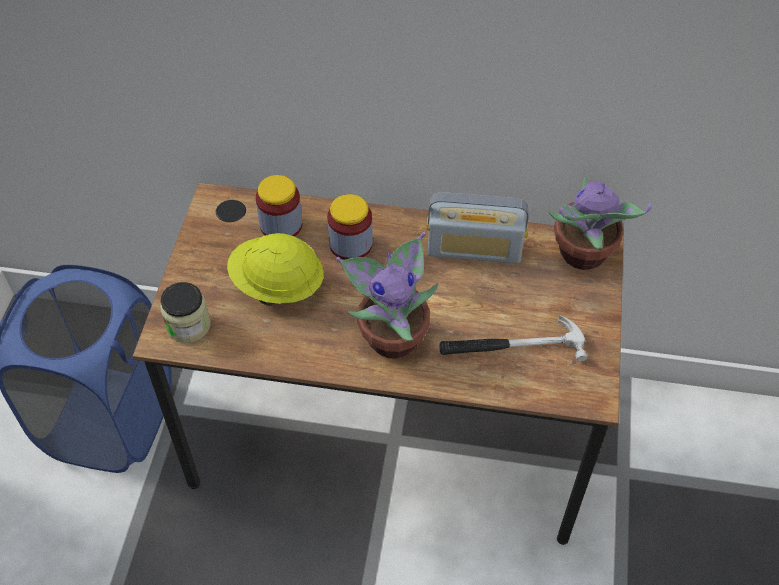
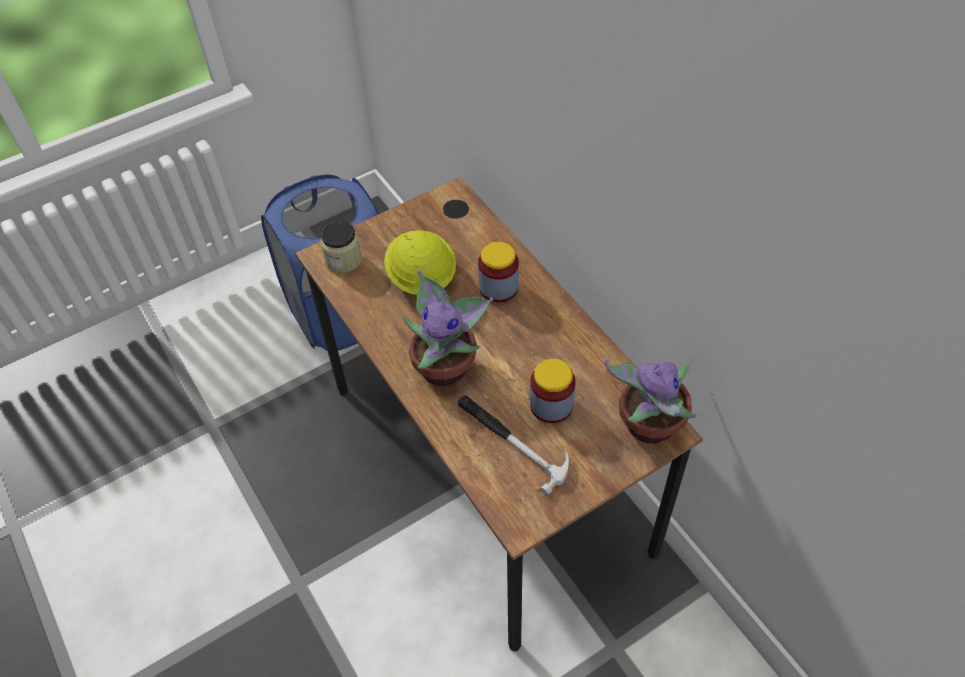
camera: 50 degrees right, 0 degrees up
jar [256,175,302,236] -> jar moved to [530,359,576,423]
radio [427,192,529,264] -> none

